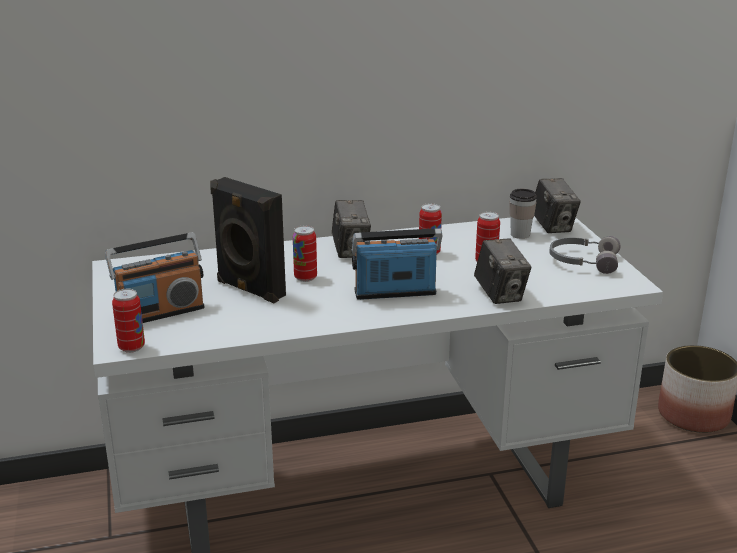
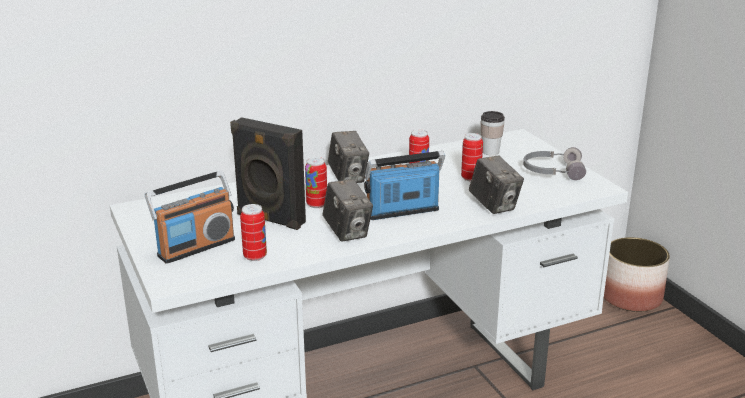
camera: 10 degrees left, 0 degrees up
can [112,289,145,353] -> can moved to [240,204,267,261]
camera [534,178,581,233] -> camera moved to [322,179,373,242]

